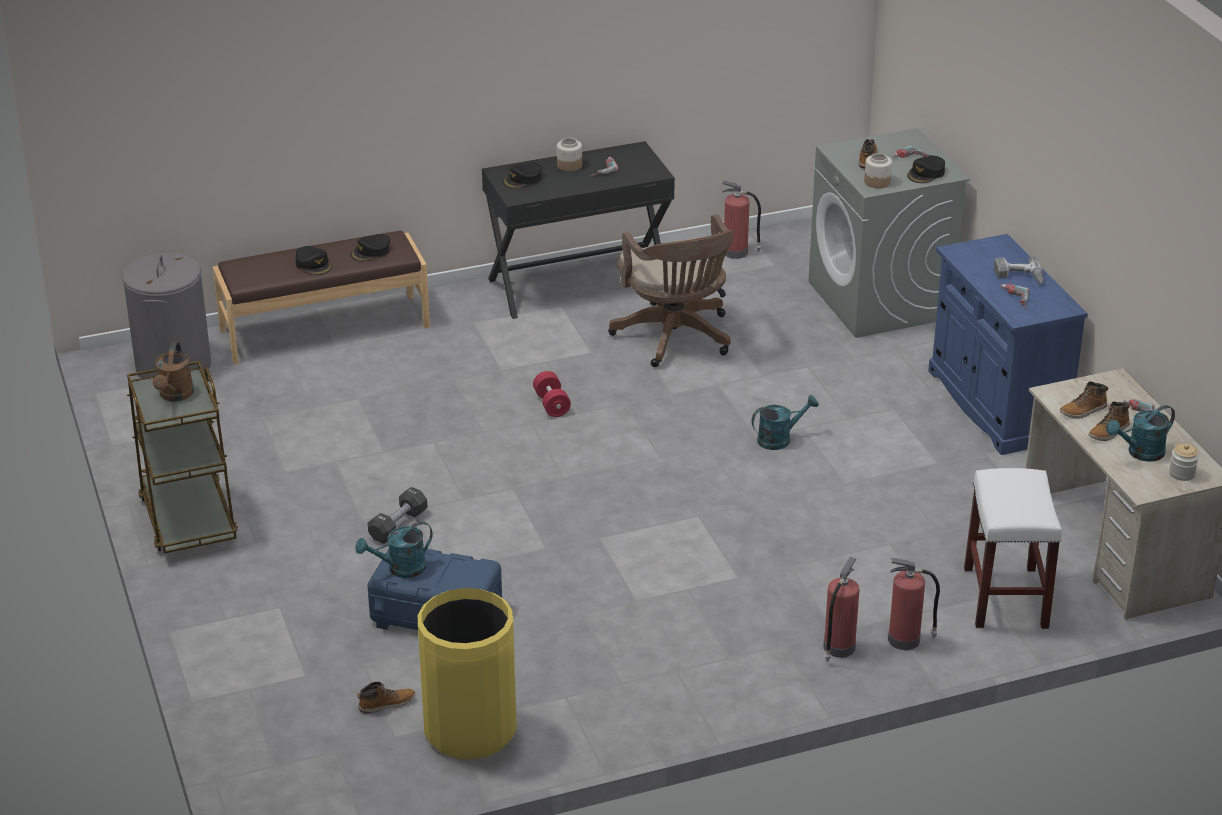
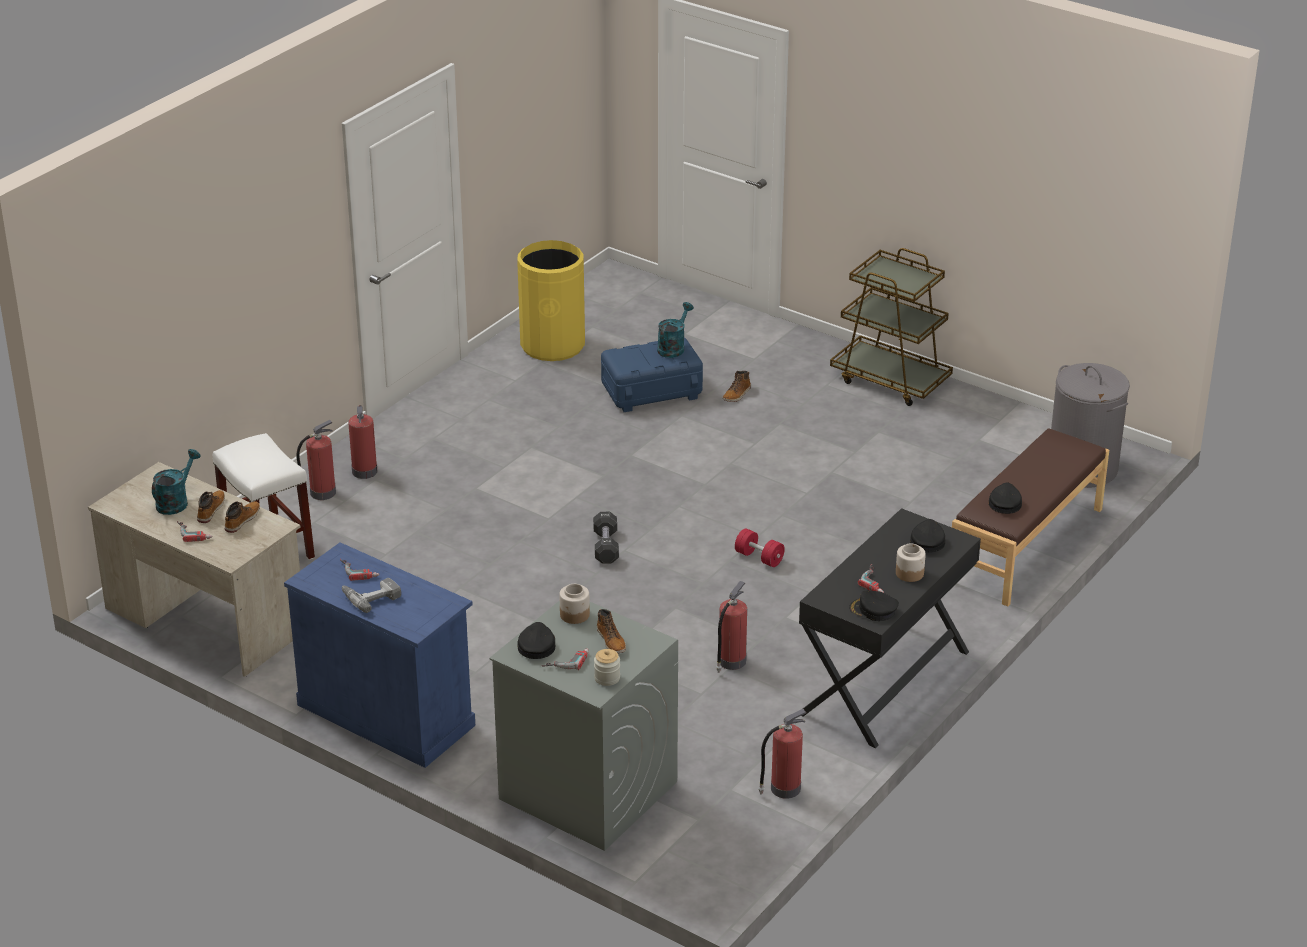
camera: 145 degrees right, 0 degrees up
brown watering can [153,342,194,402] -> none
black cap [296,246,332,275] -> black cap moved to [849,590,899,621]
boot [357,682,415,714] -> boot moved to [722,371,751,402]
black dumbbell [368,487,427,544] -> black dumbbell moved to [593,512,619,564]
brown office chair [608,214,734,367] -> fire extinguisher [716,581,747,673]
turquoise watering can [752,395,819,450] -> none
jar [1169,444,1199,481] -> jar moved to [594,649,620,686]

